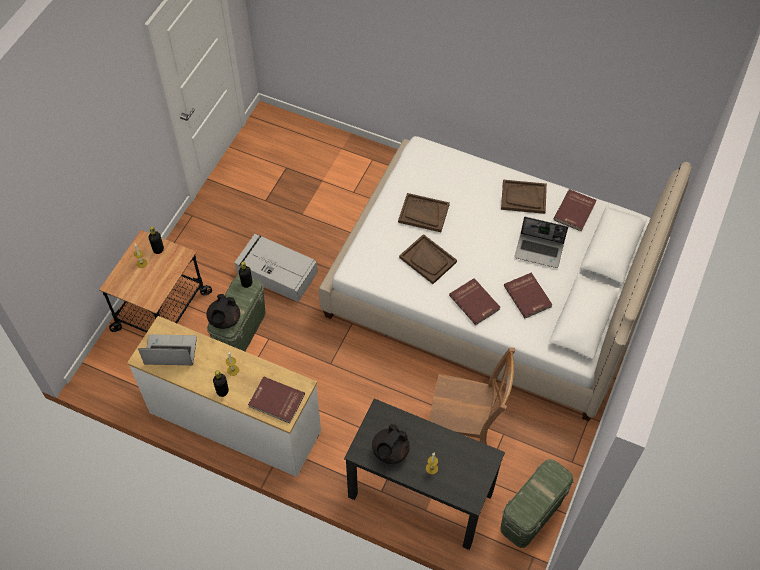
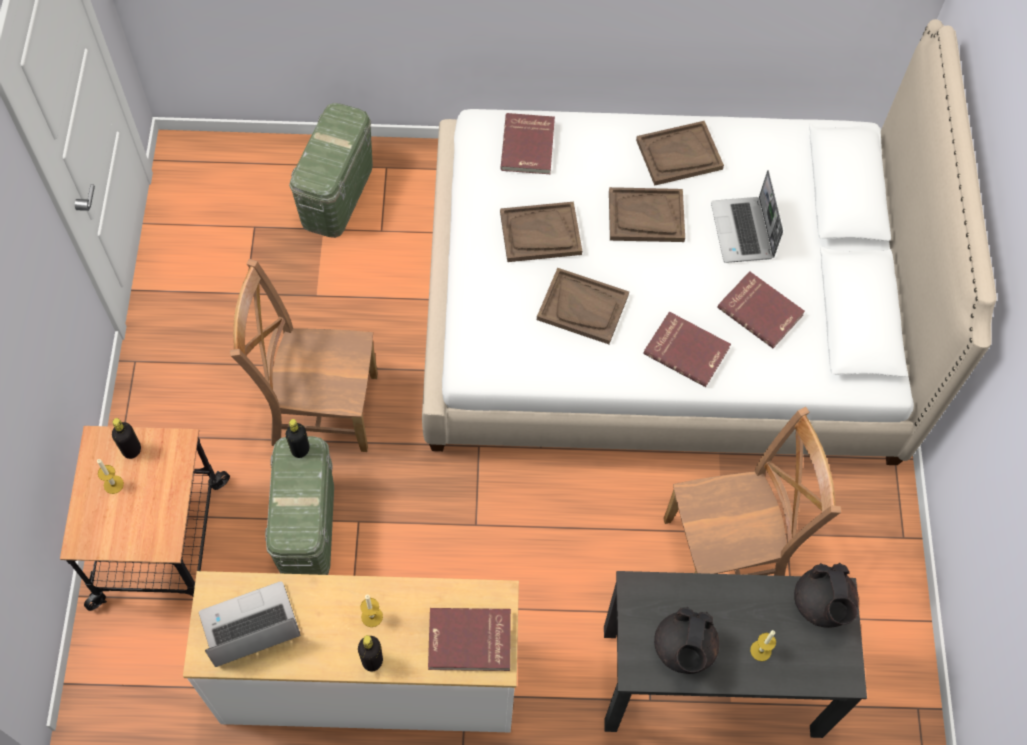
camera: 25 degrees left, 5 degrees up
black teapot [206,294,240,329] -> black teapot moved to [794,563,859,628]
grey storage box [234,234,318,302] -> brown chair [230,259,378,452]
green storage box [500,459,574,548] -> green storage box moved to [289,103,373,238]
laptop [514,217,568,268] -> laptop turned 90 degrees clockwise [711,170,783,263]
red book [554,189,597,231] -> red book moved to [501,113,555,174]
none -> brown tray [609,187,685,242]

